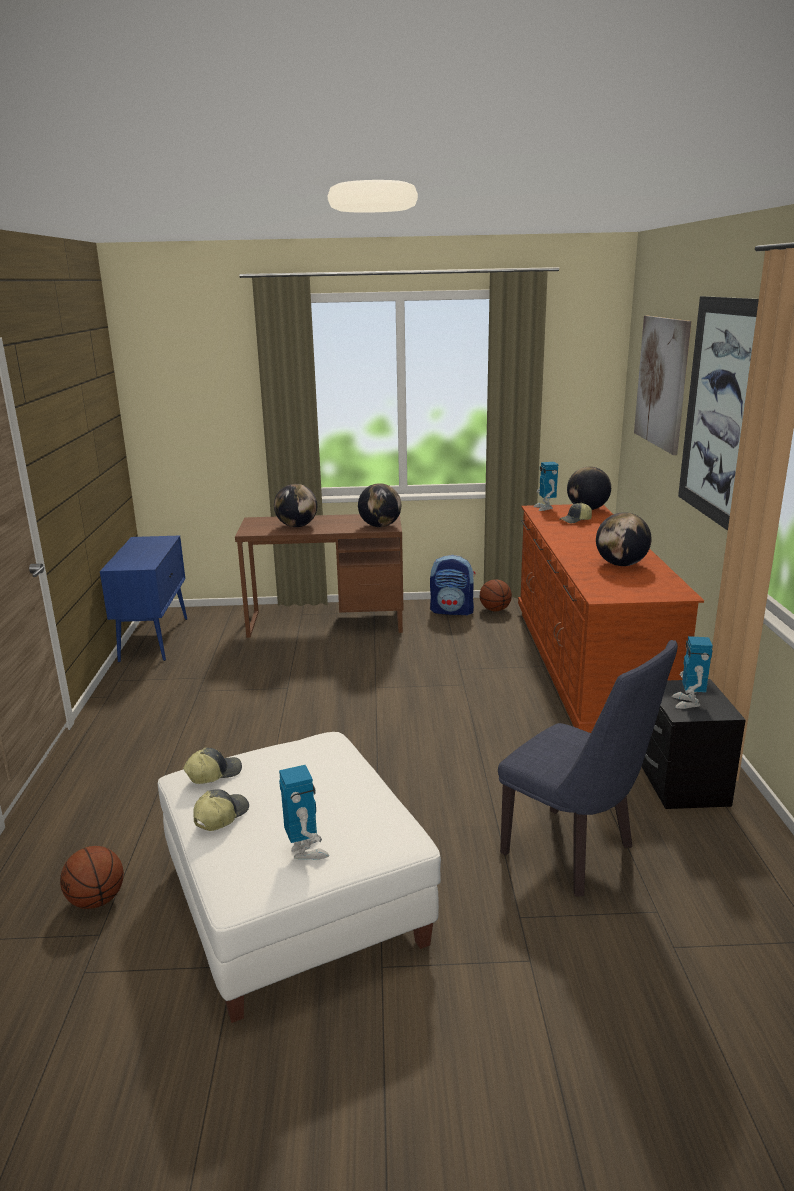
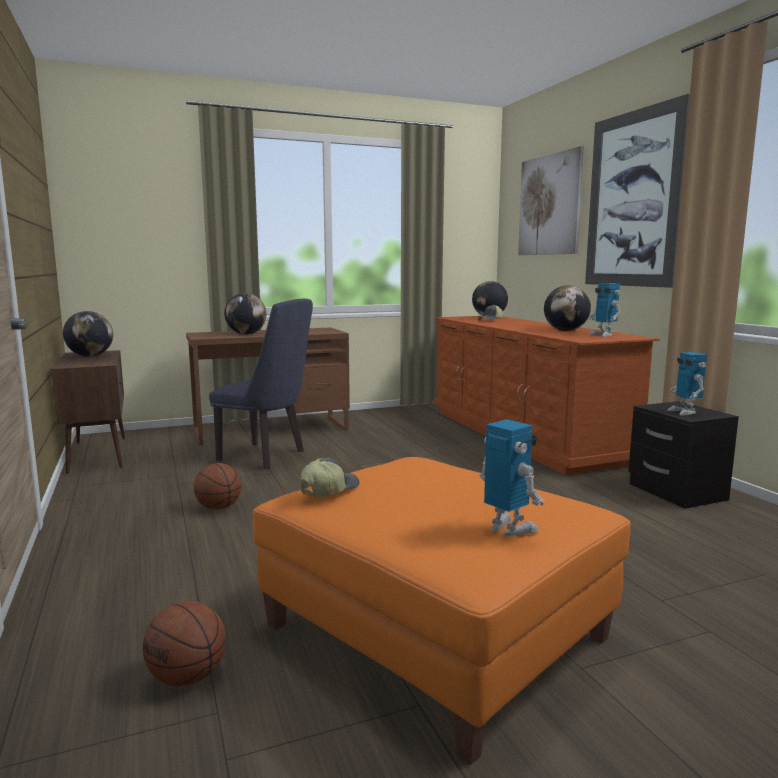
camera: 20 degrees left, 10 degrees down
blue cabinet [100,536,187,662] -> brown cabinet [51,350,125,474]
white ottoman [158,732,441,1023] -> orange ottoman [253,457,631,765]
cap [193,789,249,831] -> none
globe [358,483,401,527] -> globe moved to [63,311,113,357]
backpack [430,555,475,616] -> none
basketball [480,579,512,611] -> basketball moved to [194,463,242,510]
blue chair [498,640,678,897] -> blue chair moved to [209,299,313,469]
toy robot [534,462,558,511] -> toy robot moved to [589,283,621,337]

